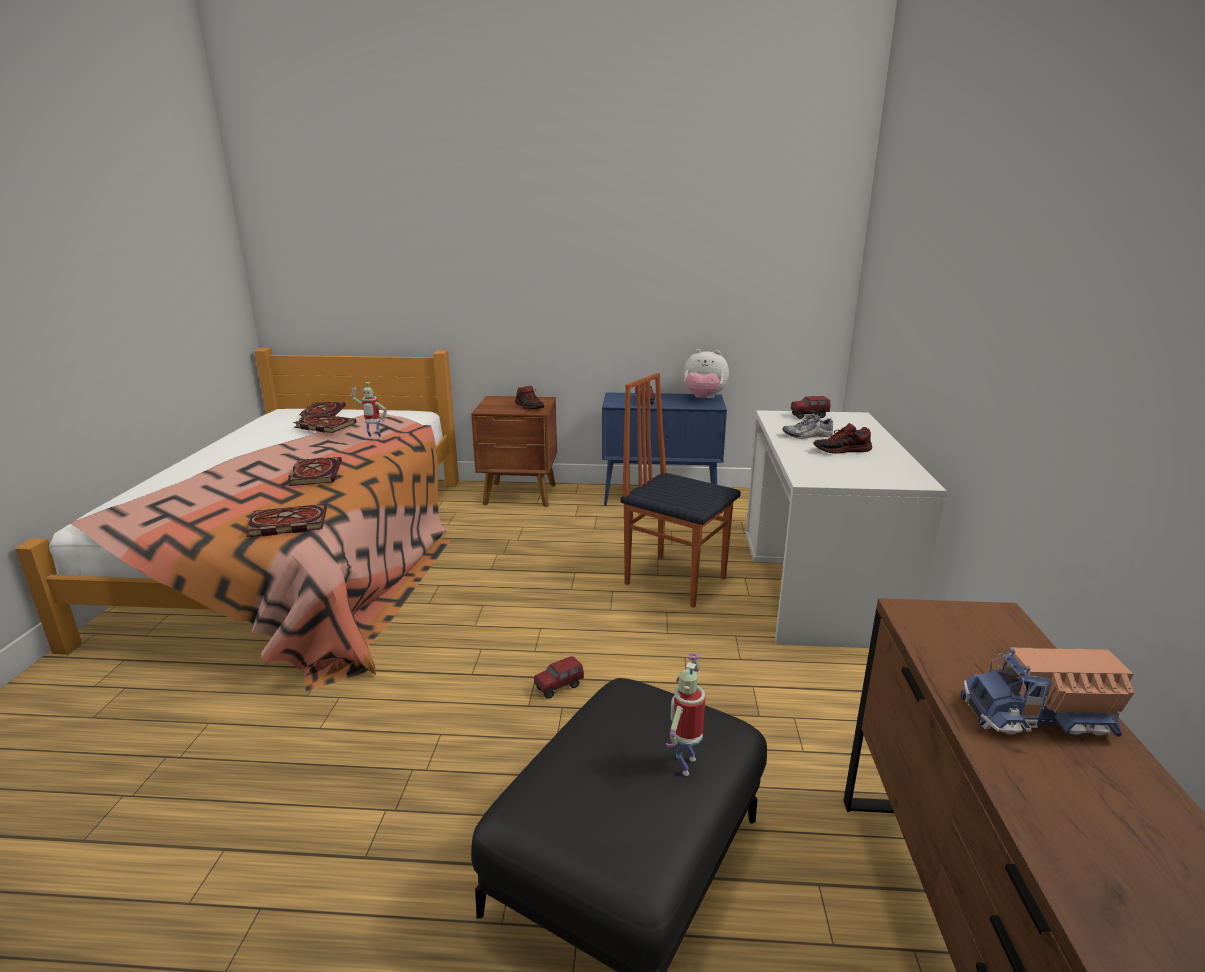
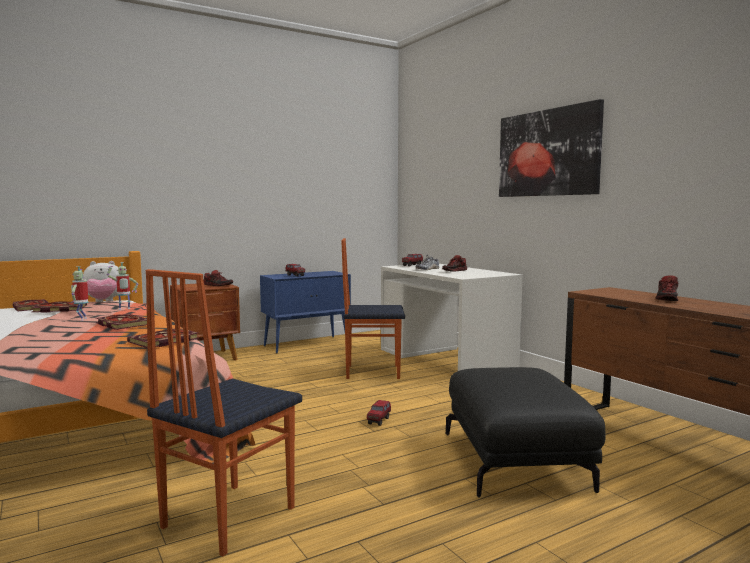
camera: 35 degrees left, 15 degrees down
toy robot [666,654,706,776] -> toy robot moved to [71,266,88,321]
plush toy [683,349,729,398] -> plush toy moved to [83,261,119,302]
toy truck [961,647,1134,737] -> shoe [655,276,678,301]
none -> chair [146,269,302,556]
none -> picture [499,99,604,197]

